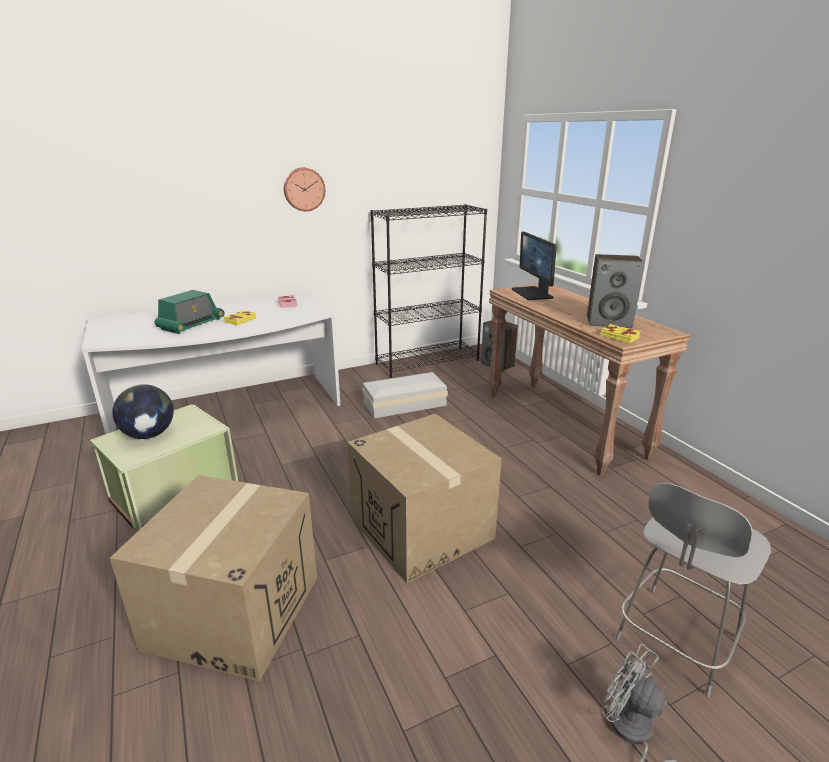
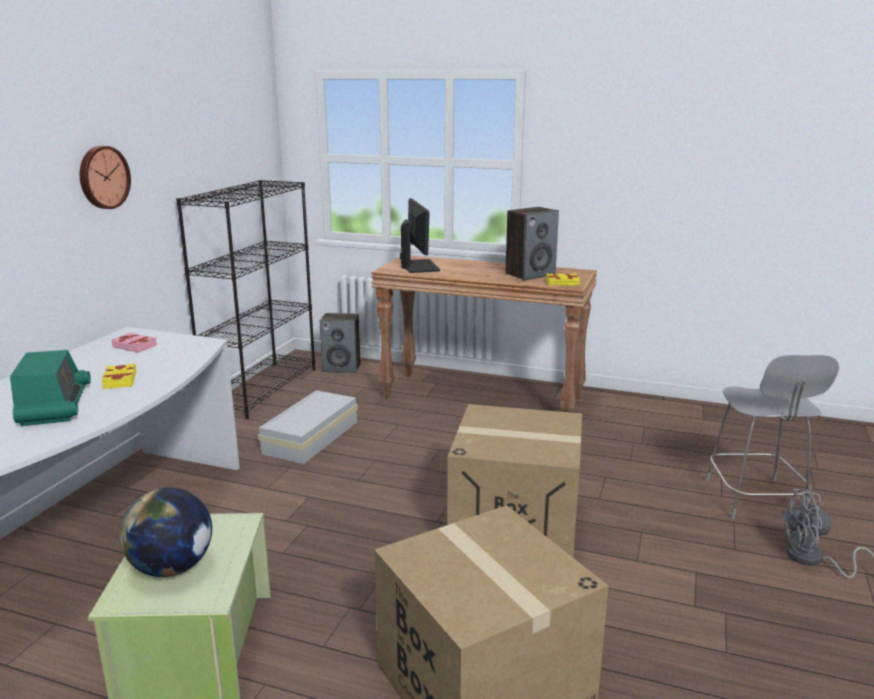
camera: 45 degrees left, 5 degrees down
monitor [512,232,557,300] -> monitor turned 135 degrees counterclockwise [400,198,440,273]

